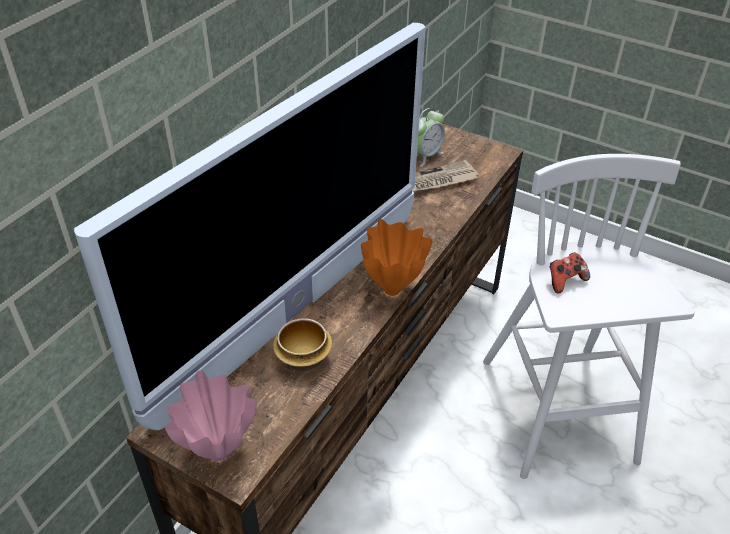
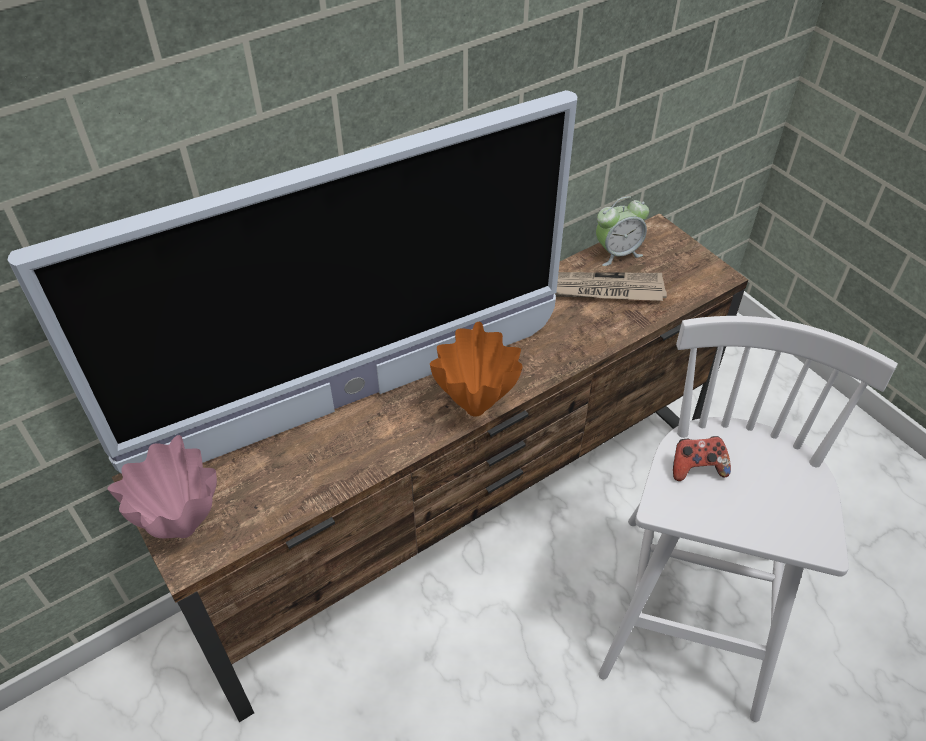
camera: 25 degrees right, 5 degrees up
bowl [273,318,332,371] -> none

